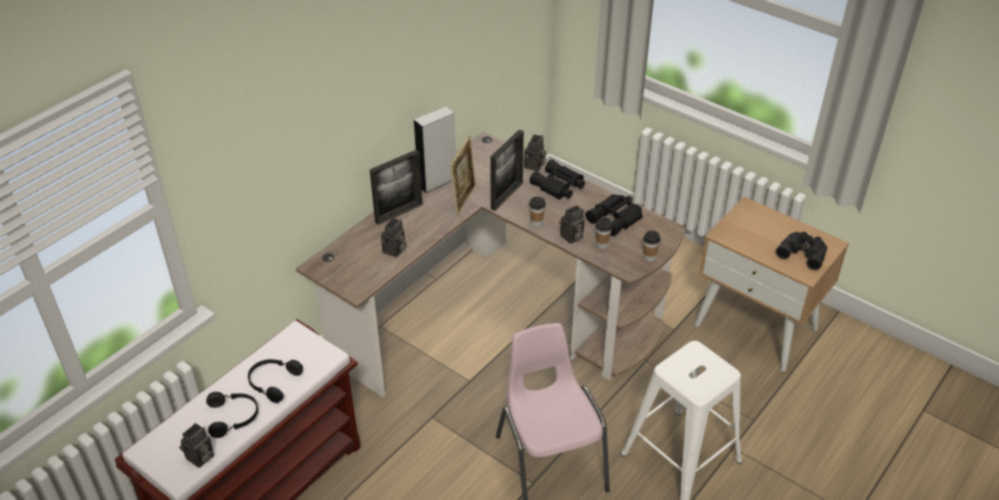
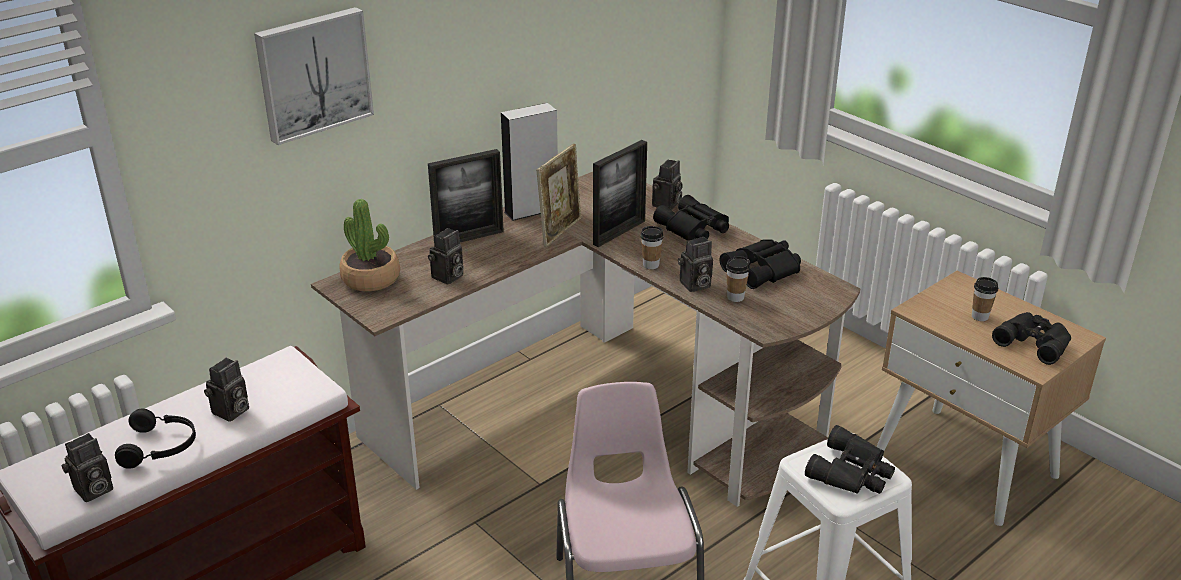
camera: 10 degrees right, 10 degrees down
black headphones [248,359,303,403] -> camera [204,358,249,422]
cup [643,231,661,262] -> cup moved to [972,277,998,321]
none -> picture [254,7,374,145]
none -> potted plant [340,199,400,291]
none -> black binoculars [805,425,895,494]

